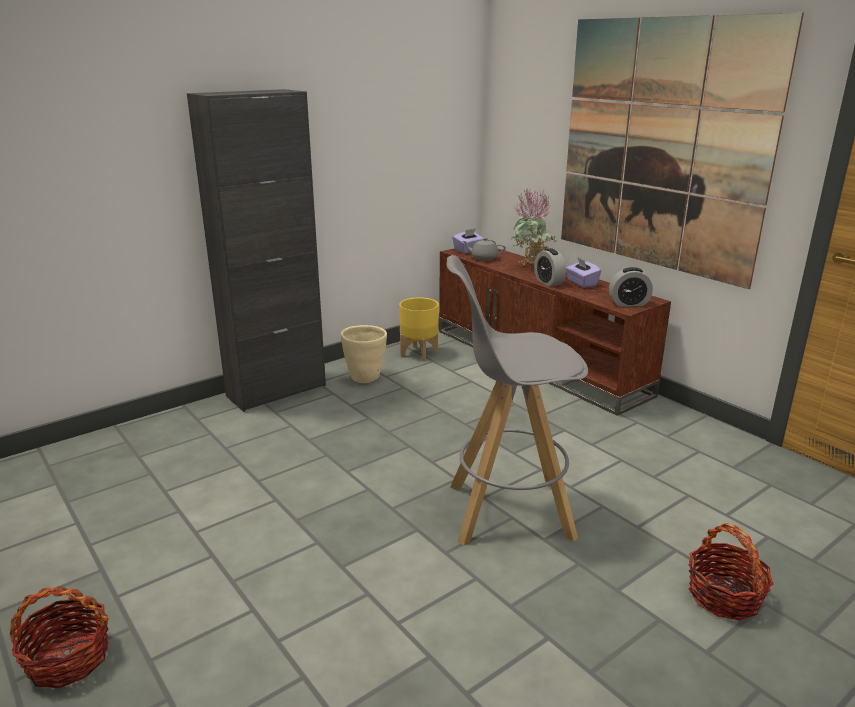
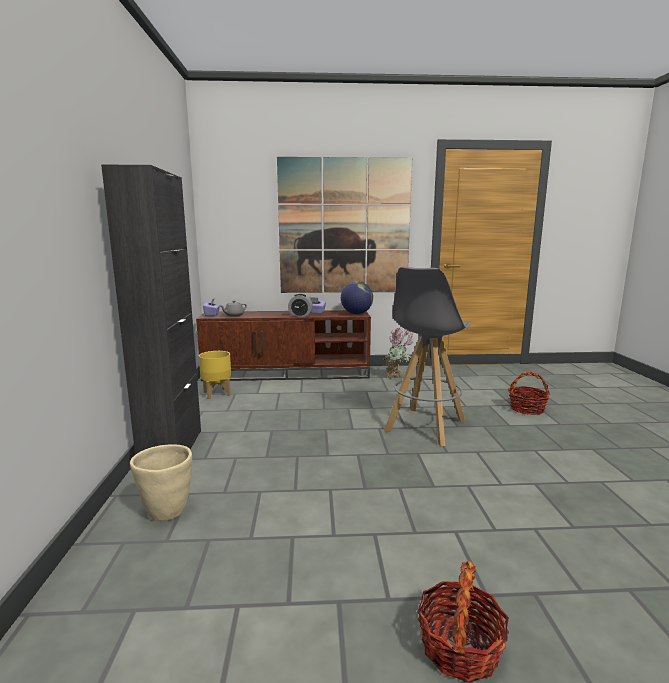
camera: 55 degrees left, 10 degrees down
beige planter [341,325,387,383] -> beige planter moved to [130,444,192,521]
potted plant [510,189,556,266] -> potted plant moved to [383,328,413,378]
alarm clock [609,267,653,306] -> globe [341,281,373,314]

